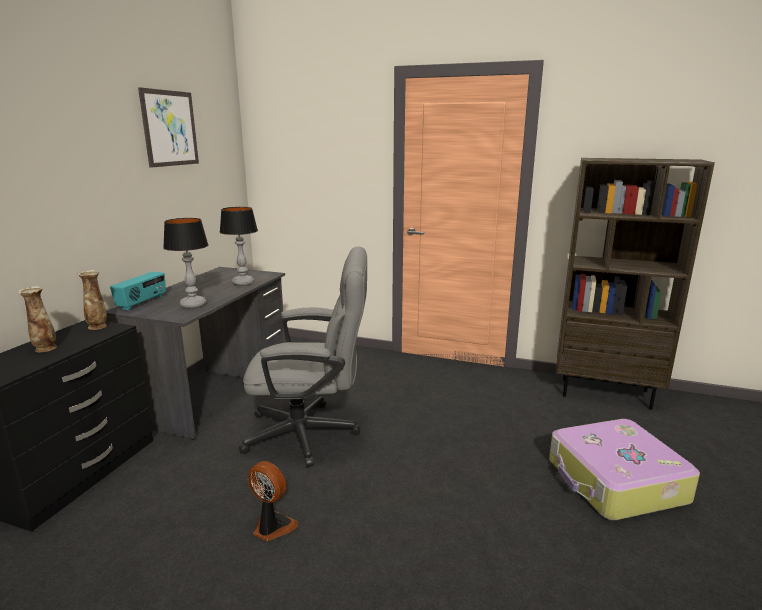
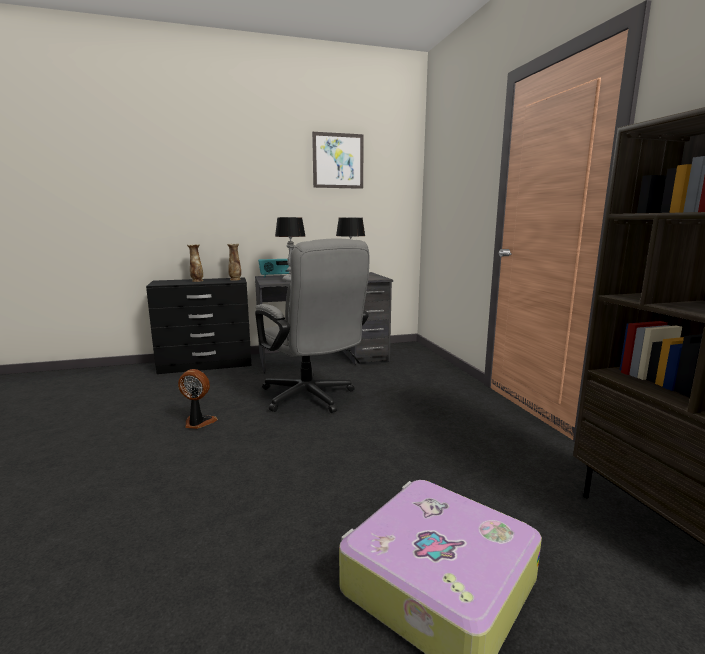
camera: 55 degrees right, 5 degrees down
fan [247,461,298,541] -> fan turned 75 degrees counterclockwise [178,369,218,429]

